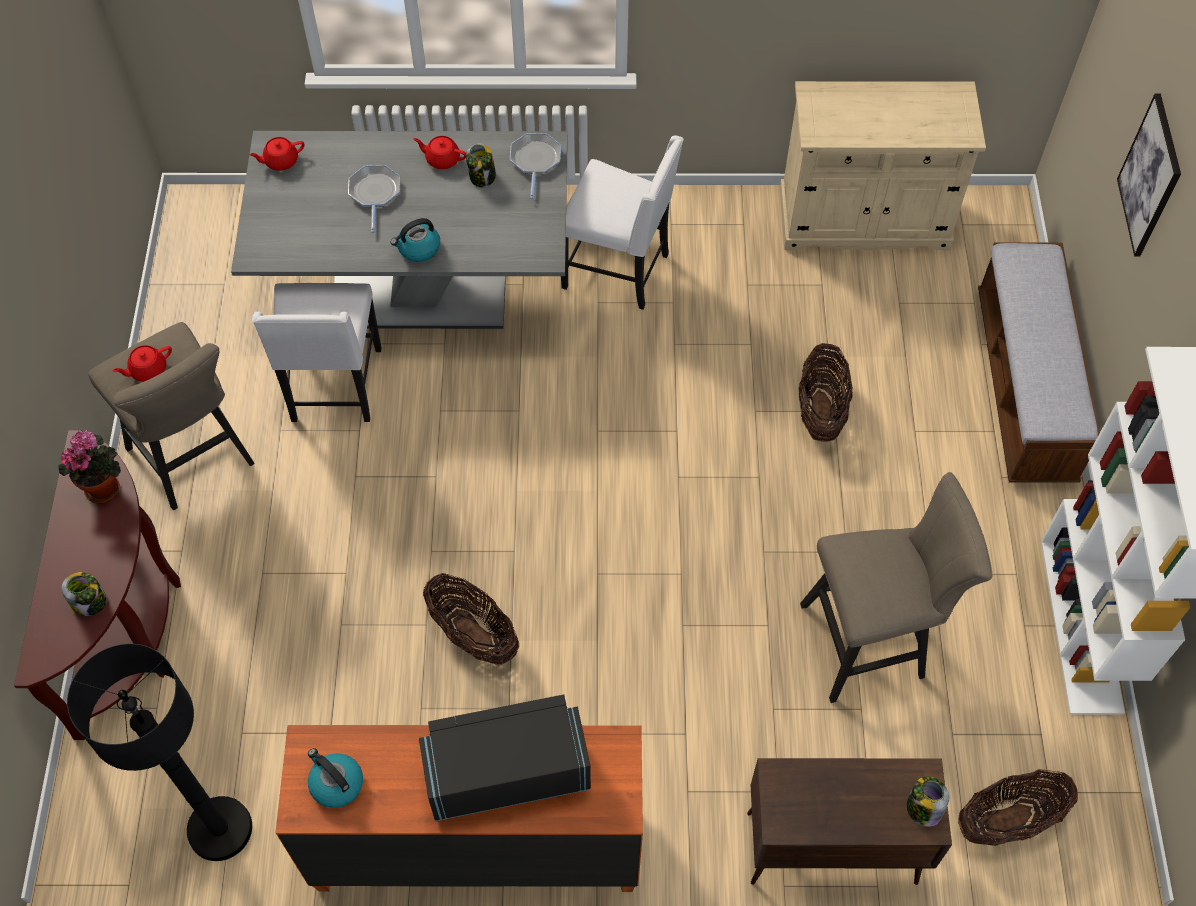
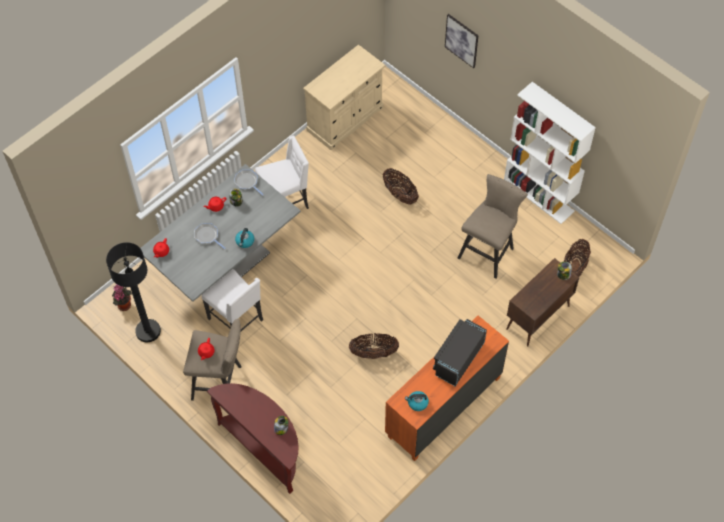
camera: 45 degrees left, 0 degrees up
potted plant [58,430,121,504] -> potted plant moved to [112,284,132,311]
black floor lamp [67,644,252,861] -> black floor lamp moved to [106,242,161,342]
bench [978,243,1100,483] -> none

